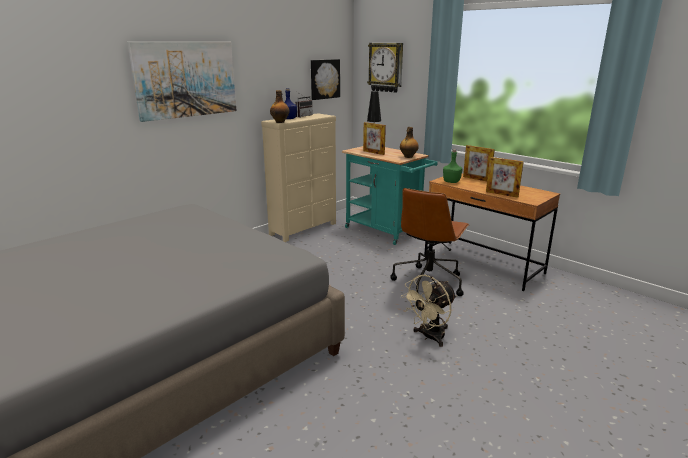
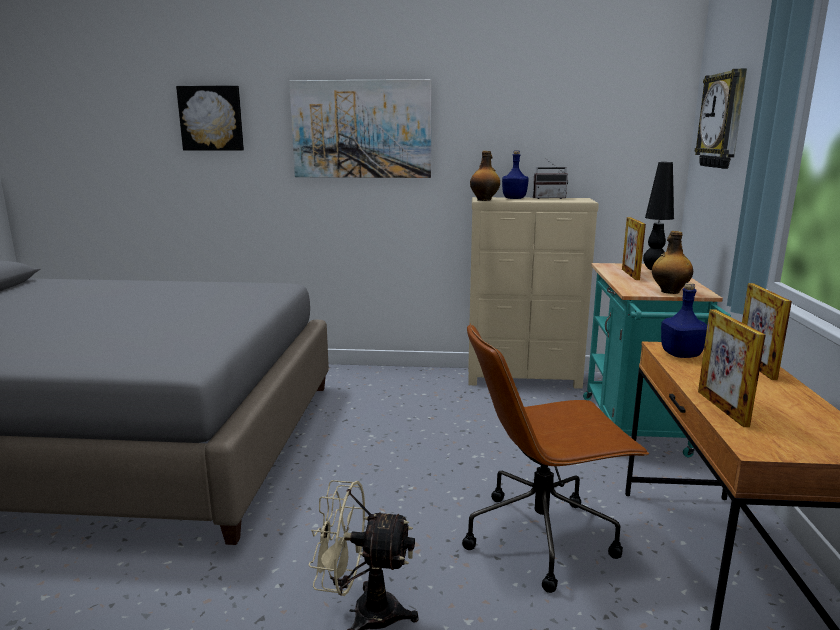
camera: 50 degrees right, 5 degrees down
picture [311,59,340,100] -> picture moved to [176,86,244,151]
green bottle [443,149,463,183] -> blue bottle [661,283,707,358]

